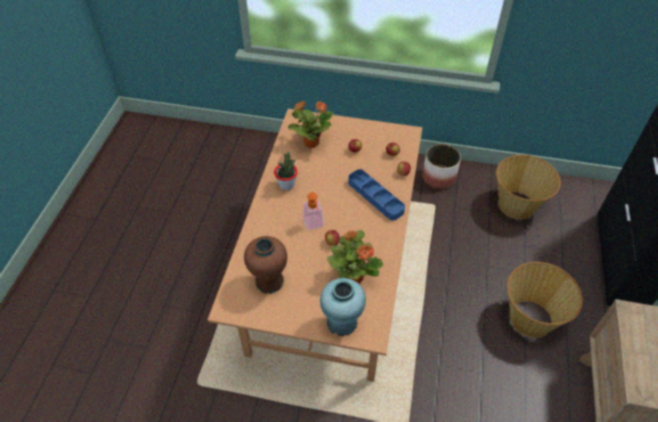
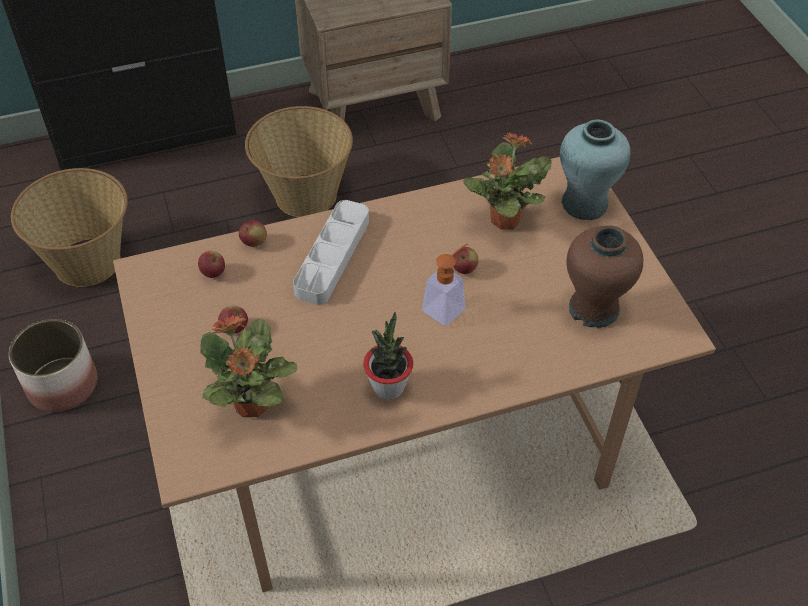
camera: 120 degrees left, 0 degrees up
blue tray [348,169,405,221] -> grey tray [293,200,369,305]

